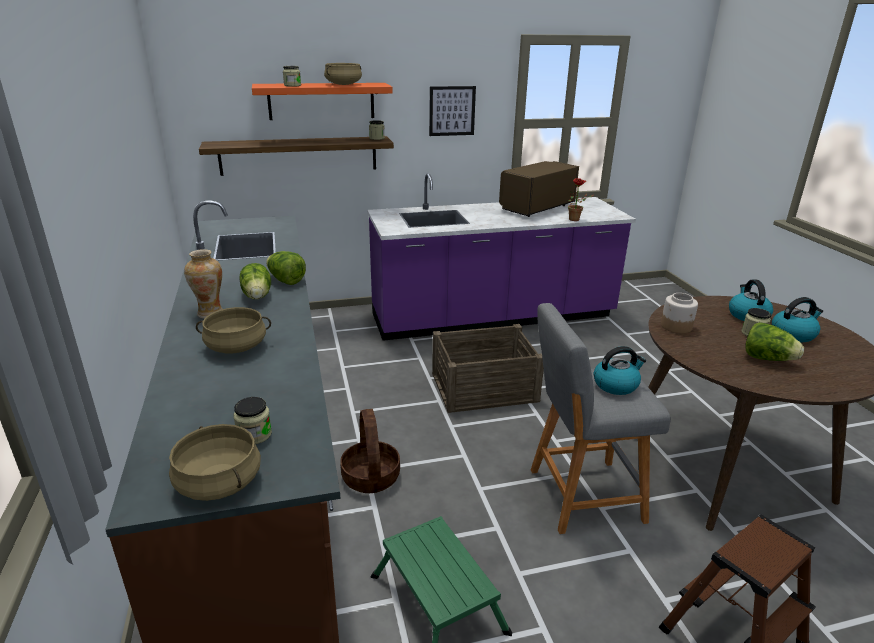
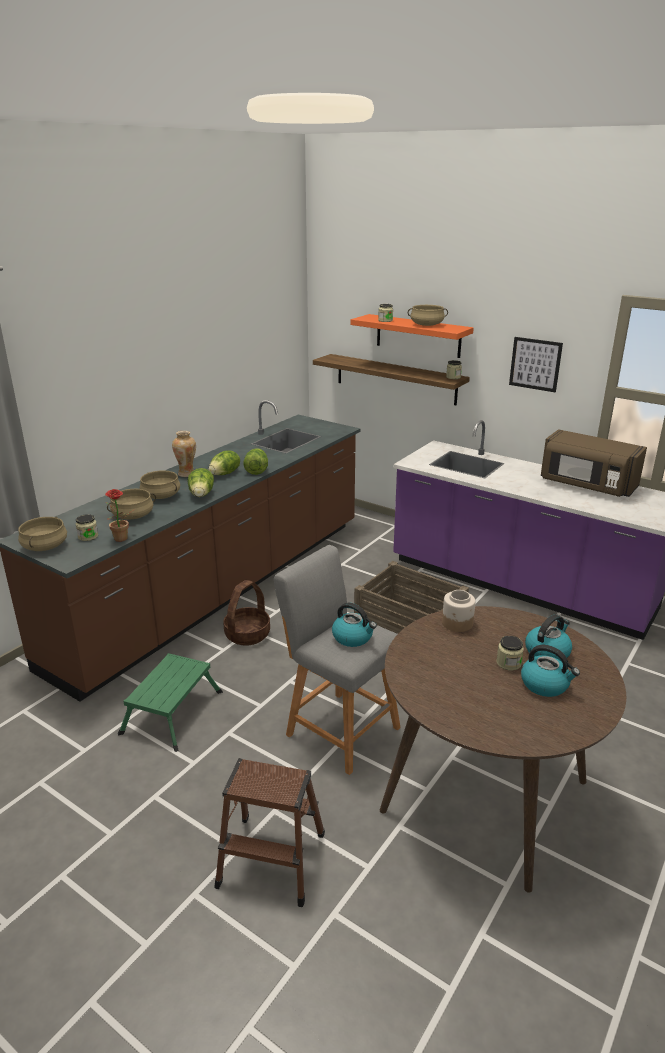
camera: 50 degrees right, 0 degrees up
brown microwave [499,161,579,217] -> brown microwave turned 150 degrees counterclockwise [541,429,647,497]
potted plant [568,178,594,221] -> potted plant moved to [105,489,133,542]
lettuce [746,322,804,361] -> lettuce moved to [187,468,214,497]
none -> beige cooking pot [107,489,156,519]

